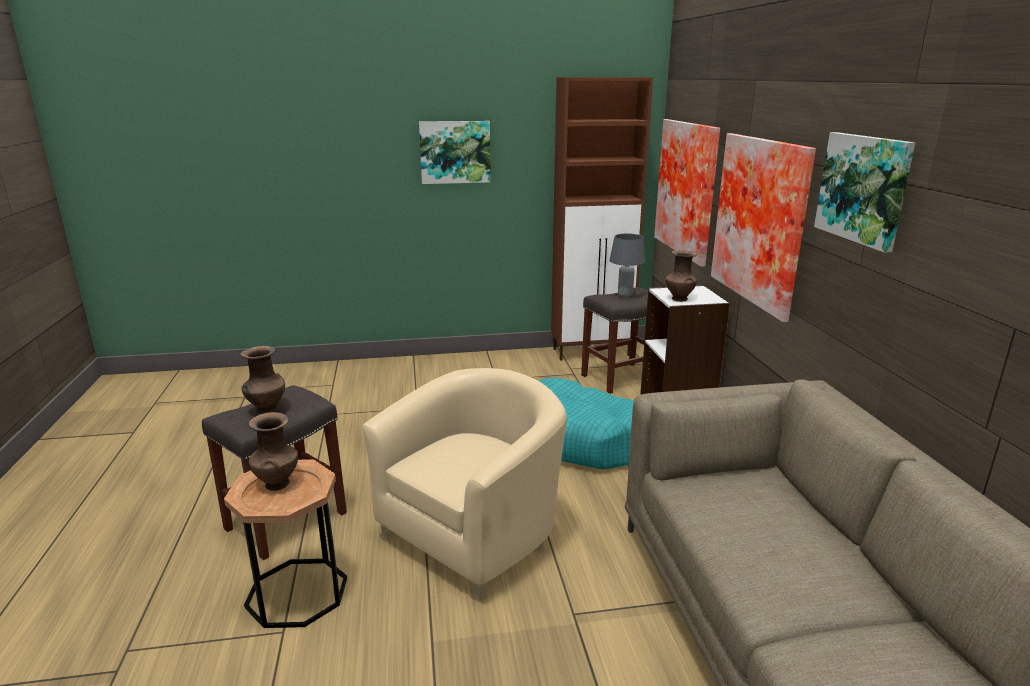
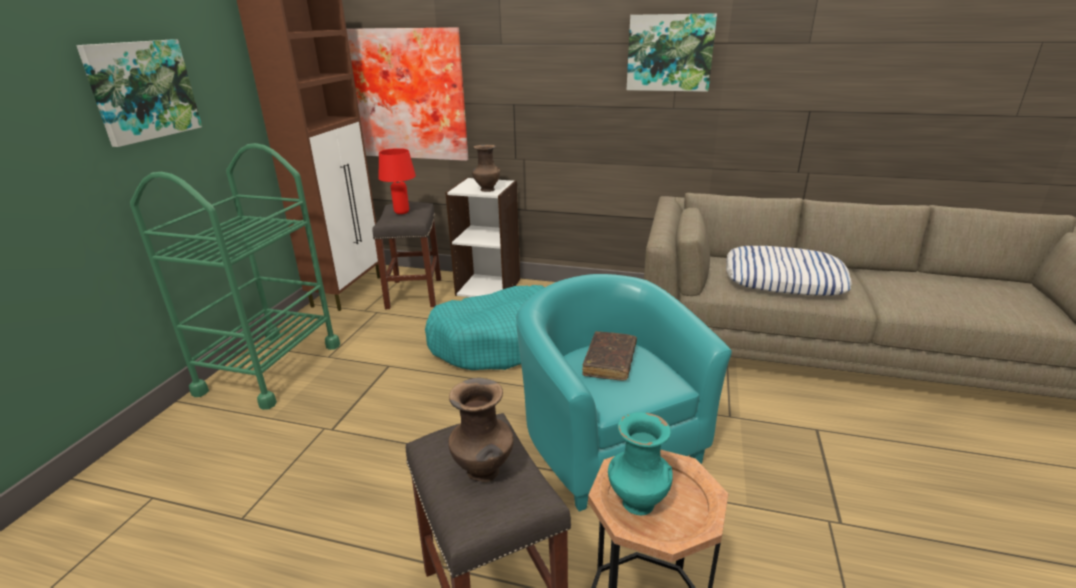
camera: 65 degrees left, 5 degrees up
brown vase [249,412,298,491] -> turquoise vase [608,412,673,515]
beige armchair [362,368,567,602] -> turquoise armchair [516,274,732,512]
grey table lamp [609,233,646,297] -> red table lamp [379,148,416,214]
picture [711,133,816,322] -> none
none -> green cart [130,143,340,410]
none -> brown book [582,331,637,381]
none -> pillow [726,246,852,296]

